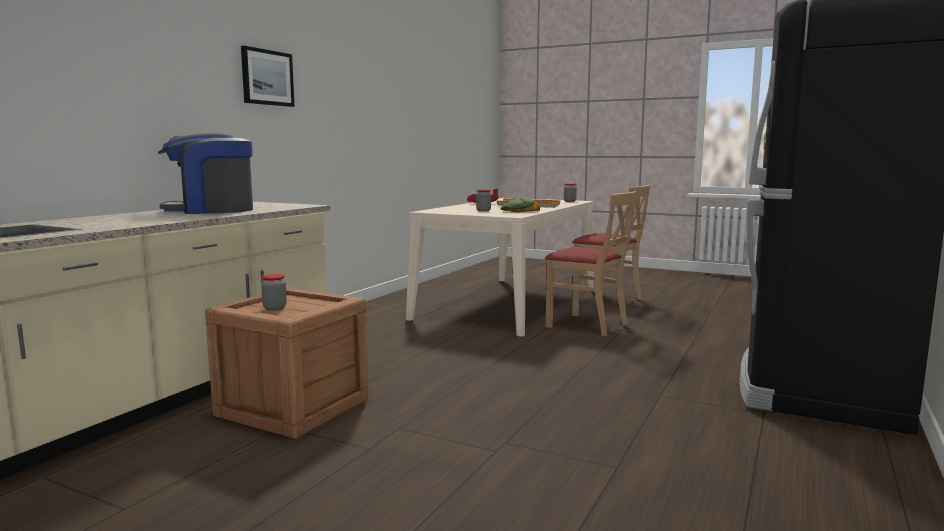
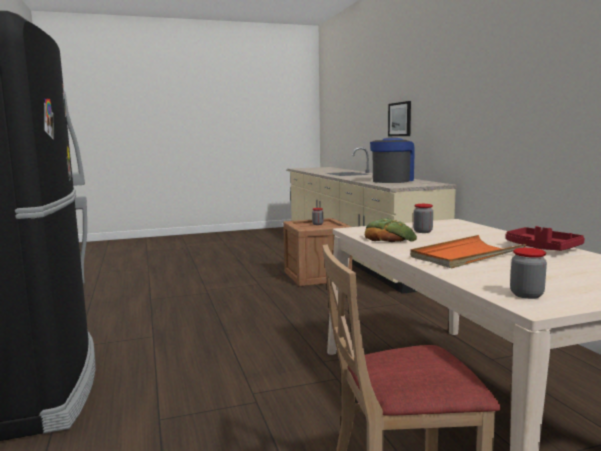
camera: 135 degrees right, 0 degrees up
picture [241,46,295,107] -> picture moved to [388,101,411,136]
beige chair [545,191,637,337] -> none

